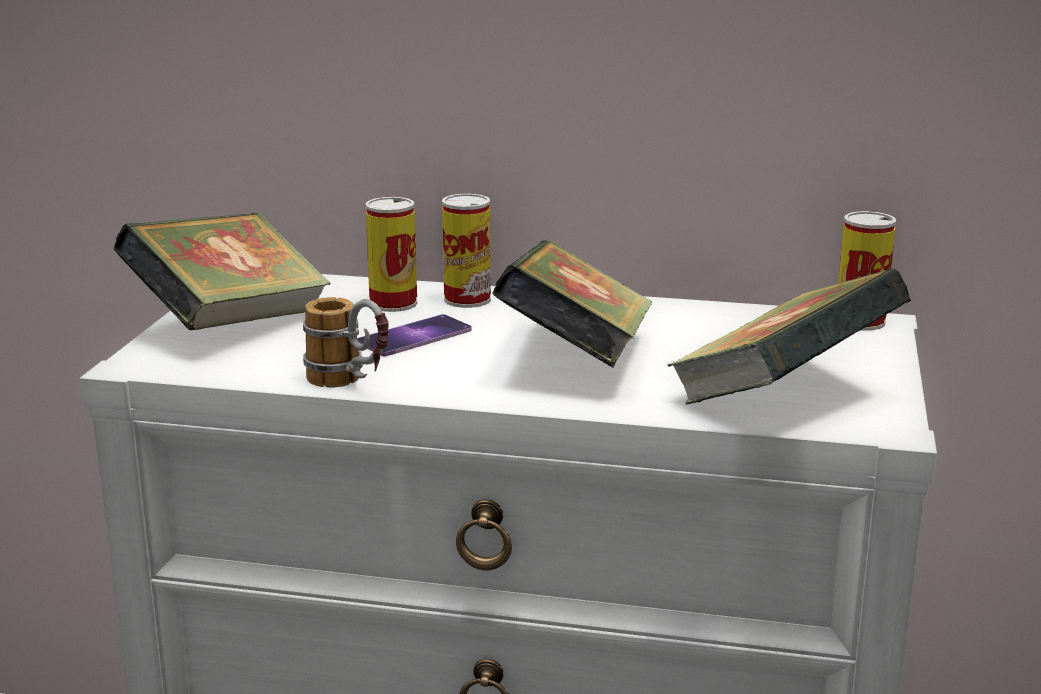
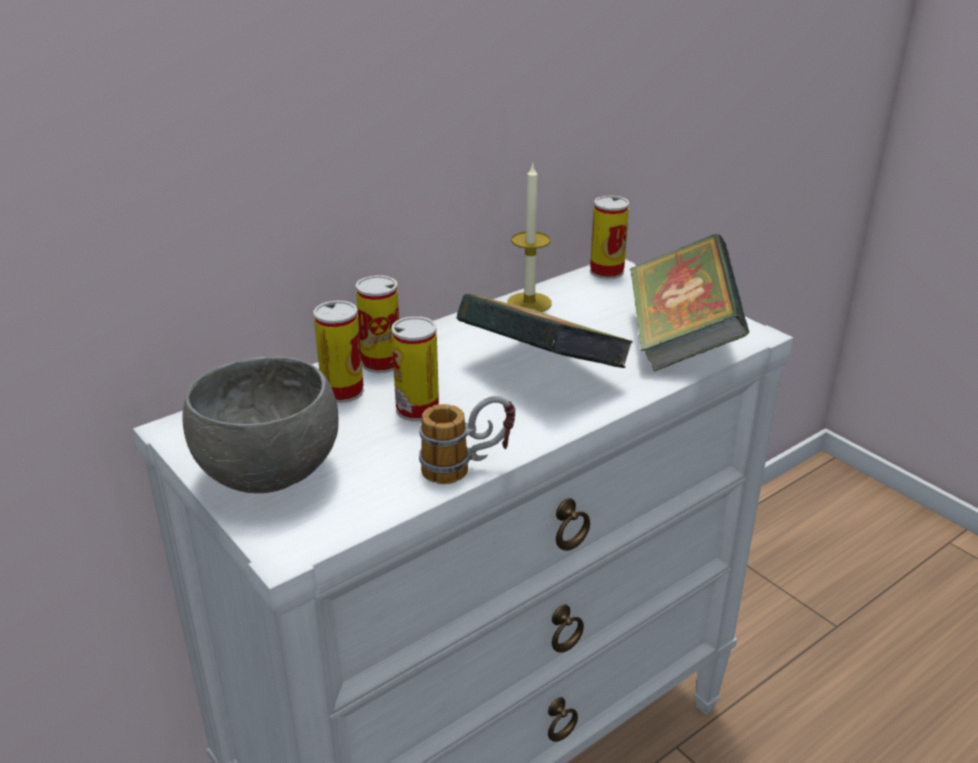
camera: 50 degrees left, 10 degrees up
book [113,213,331,330] -> grey bowl [182,356,338,493]
phone [357,314,472,356] -> can [391,316,439,421]
none -> candle [507,162,552,312]

